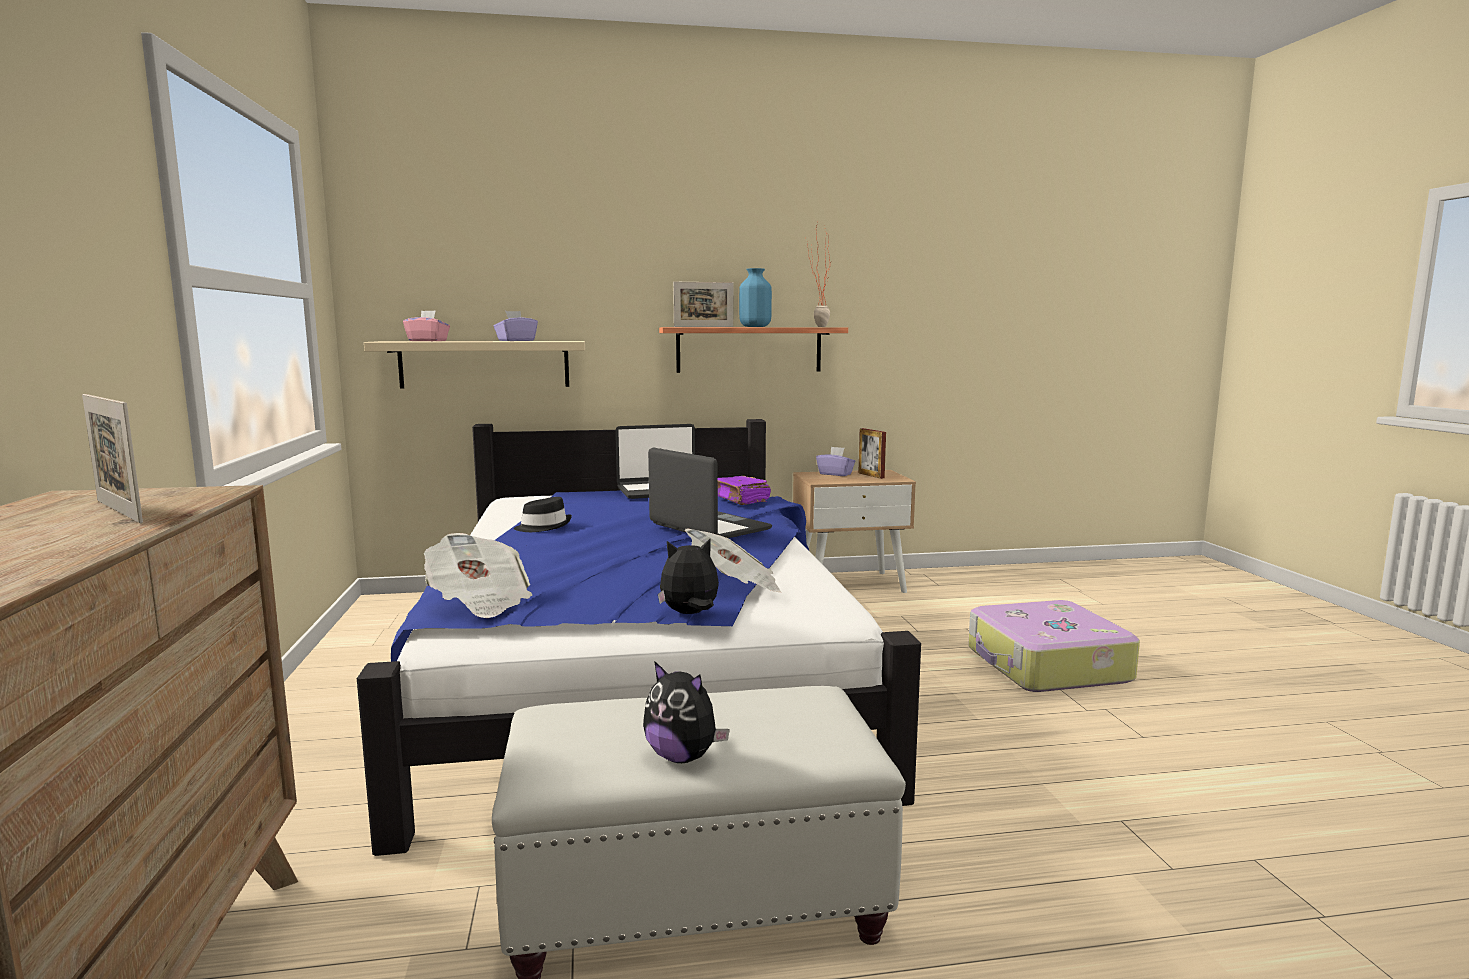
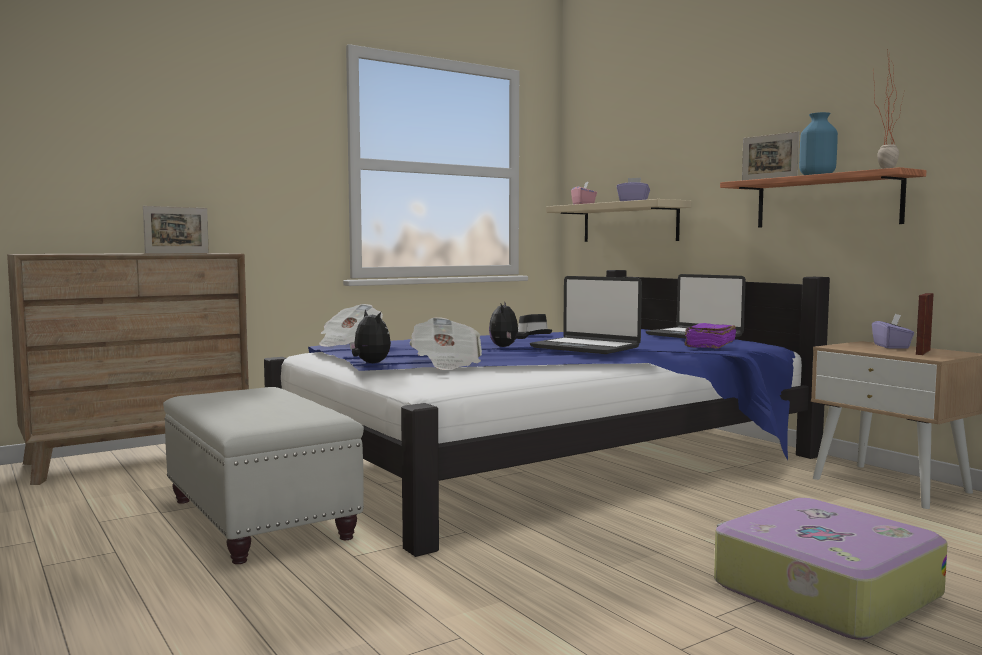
camera: 65 degrees right, 5 degrees down
picture frame [82,394,143,523] -> picture frame turned 150 degrees counterclockwise [143,206,209,254]
plush toy [643,661,730,763] -> plush toy moved to [489,301,529,347]
laptop [648,447,772,538] -> laptop turned 105 degrees clockwise [530,276,642,354]

